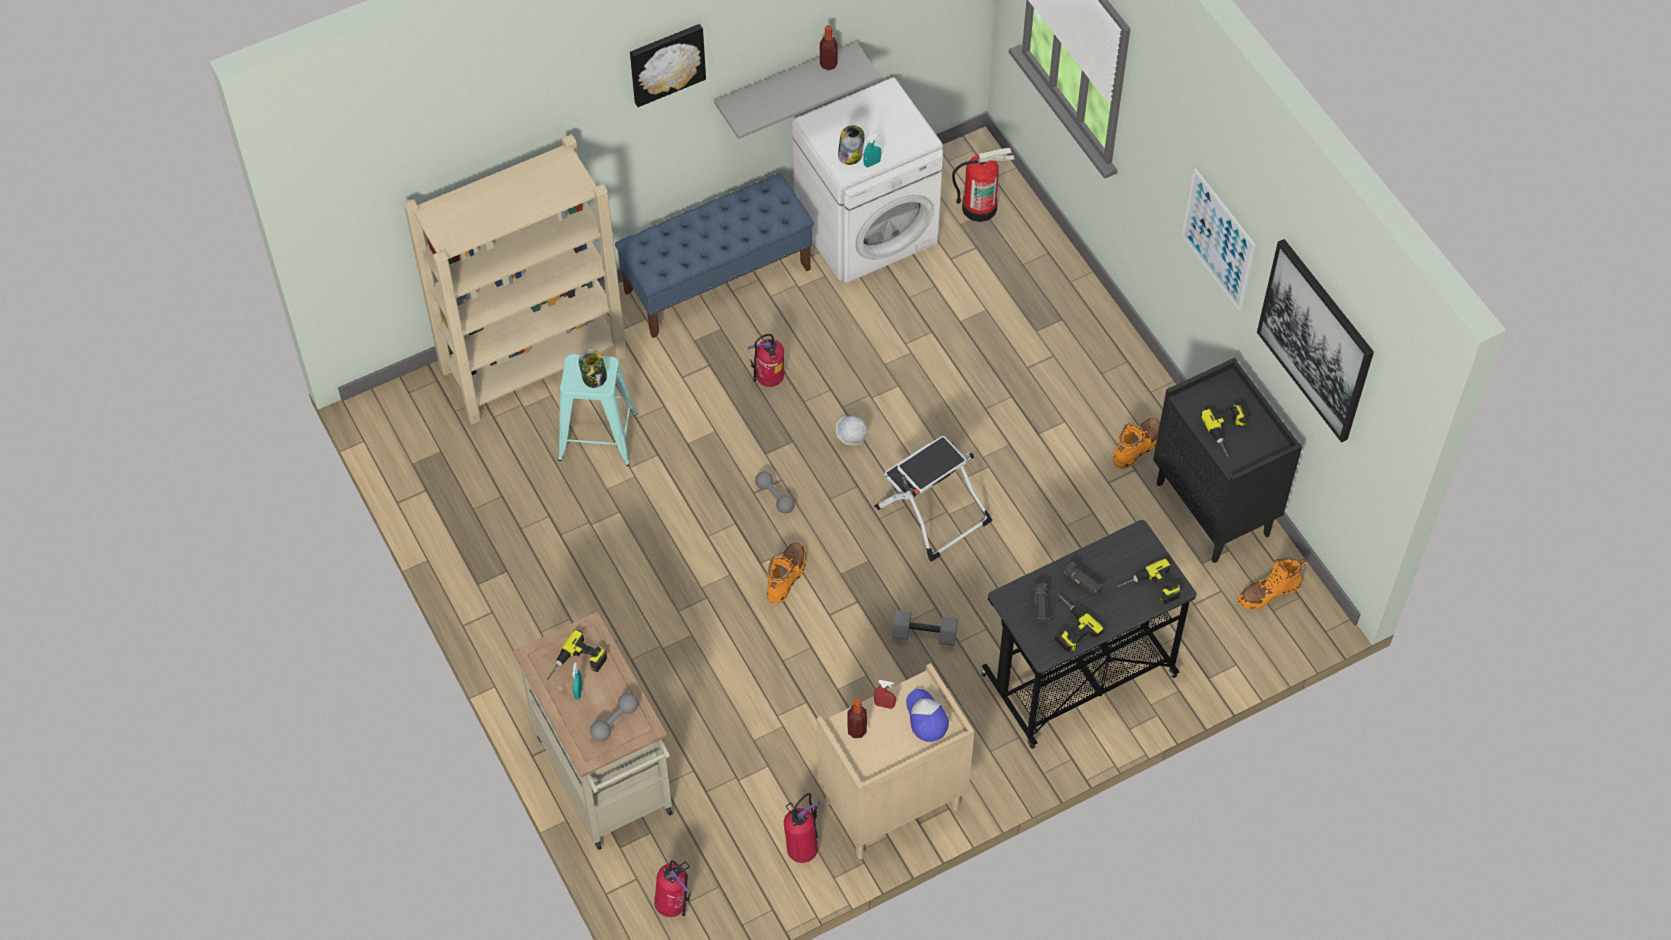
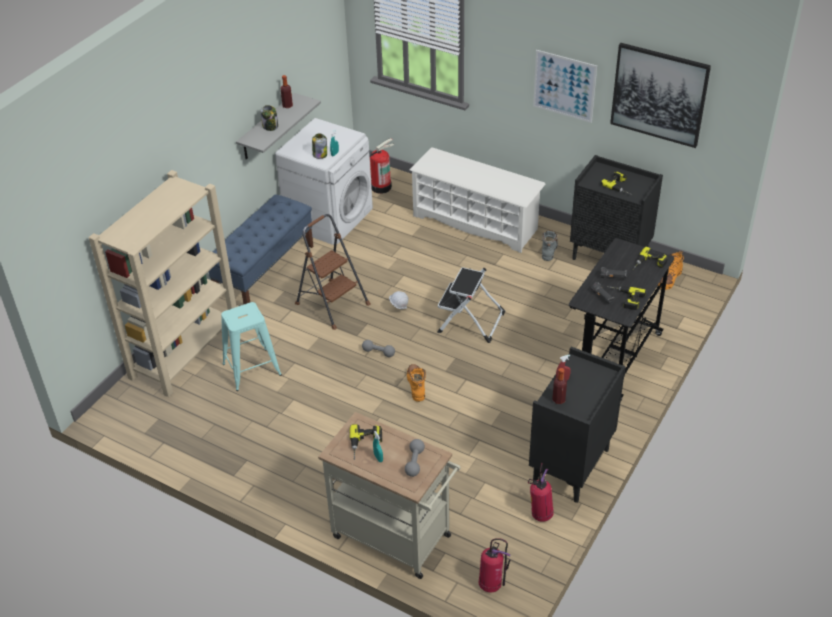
camera: 30 degrees left, 15 degrees down
jar [579,349,607,388] -> jar moved to [260,105,278,131]
picture [630,24,706,107] -> none
fire extinguisher [748,334,784,387] -> brown step ladder [295,214,371,330]
beige cabinet [817,663,974,859] -> black cabinet [529,347,625,503]
grey dumbbell [892,610,958,646] -> none
cap [906,689,949,742] -> none
orange boot [1113,418,1160,469] -> grey boot [542,230,558,261]
none -> white shoe rack [409,147,545,253]

